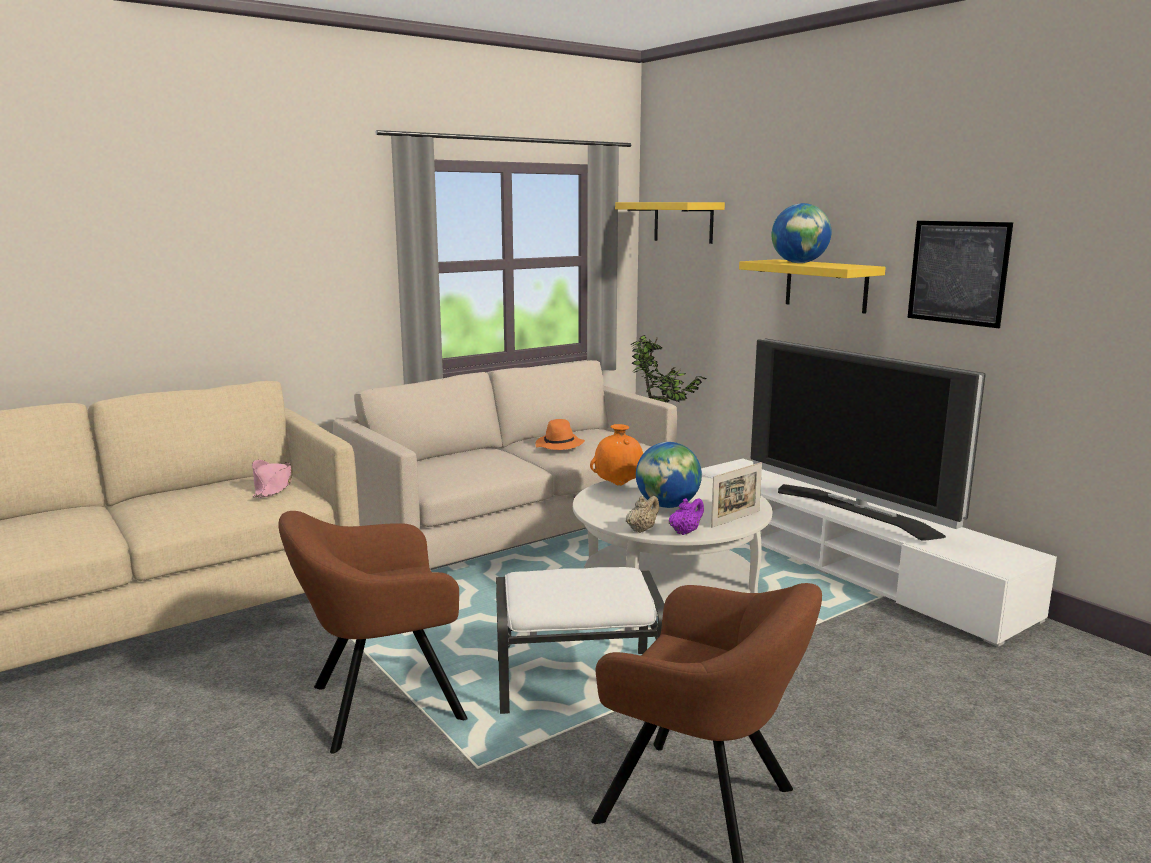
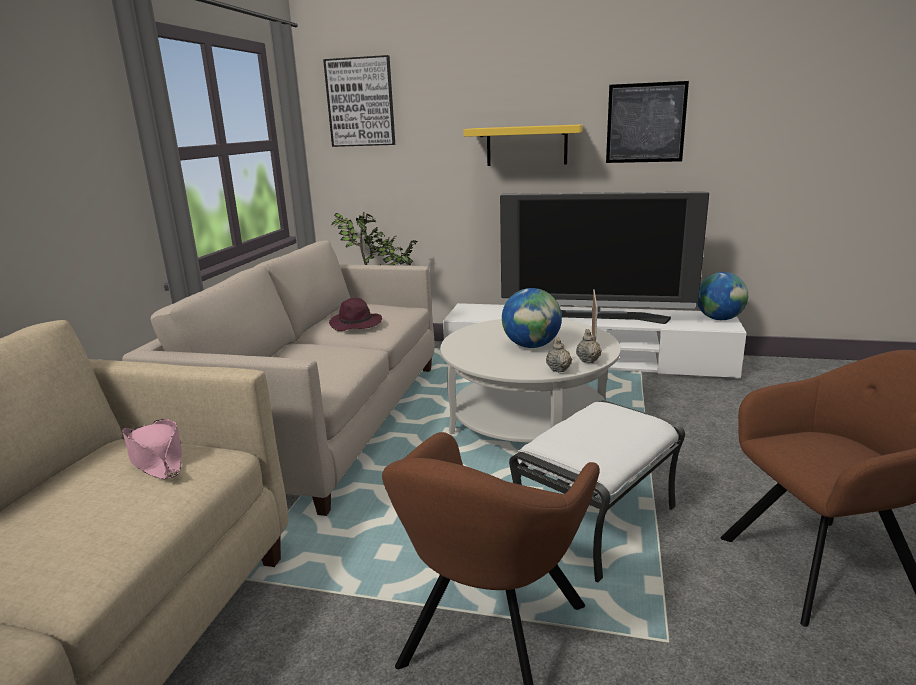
camera: 40 degrees left, 5 degrees up
orange hat [535,419,585,450] -> purple hat [329,298,382,331]
orange vase [590,424,643,486] -> none
yellow shelf [615,202,725,244] -> picture [323,55,395,147]
purple teapot [669,498,704,535] -> beige teapot [576,329,602,363]
globe [772,203,831,263] -> globe moved to [697,272,748,320]

